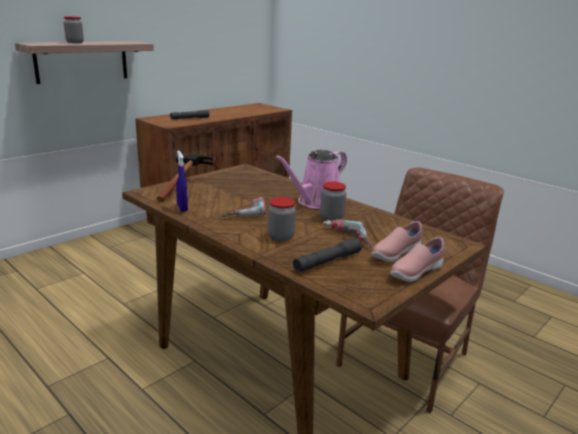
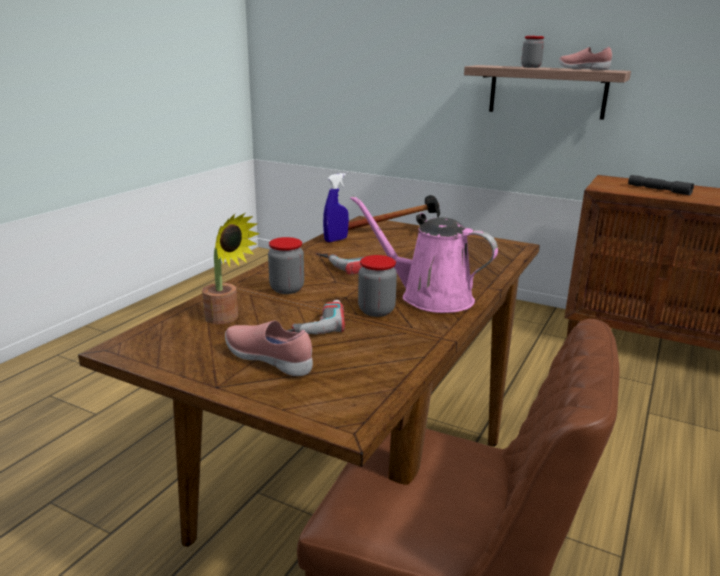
camera: 75 degrees right, 0 degrees up
grey flashlight [293,237,362,272] -> potted plant [202,213,260,324]
pink shoe [390,237,445,282] -> pink shoe moved to [559,47,612,70]

